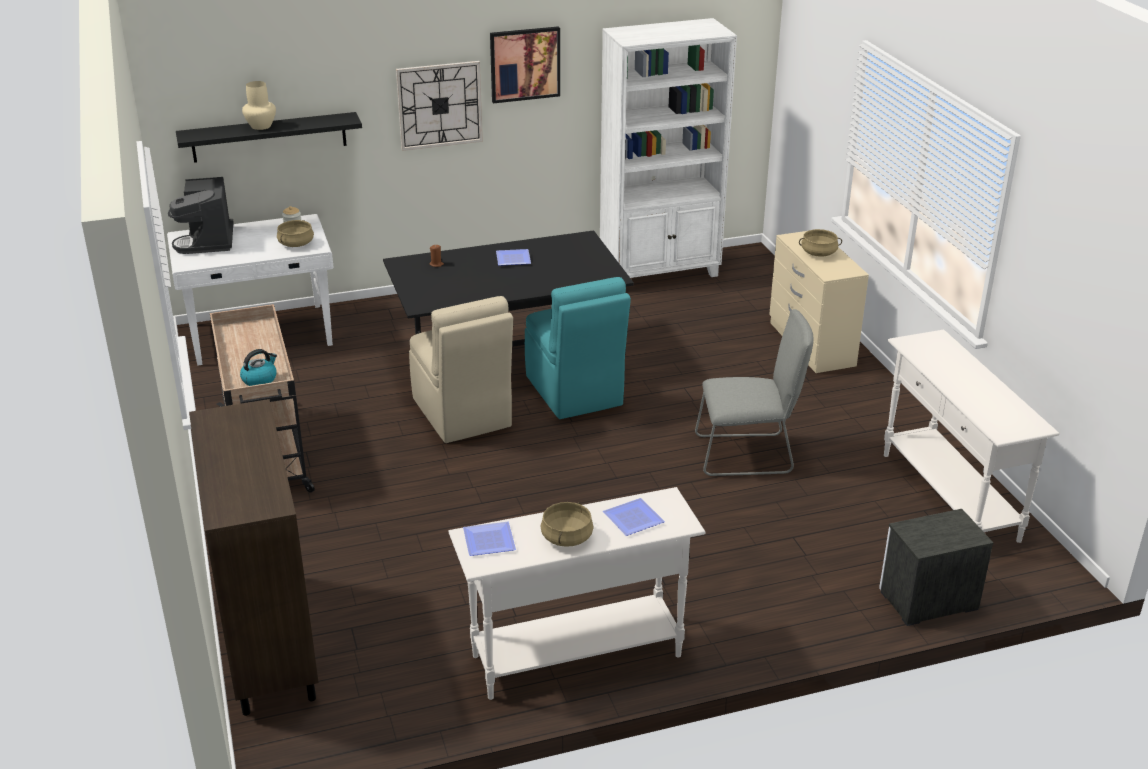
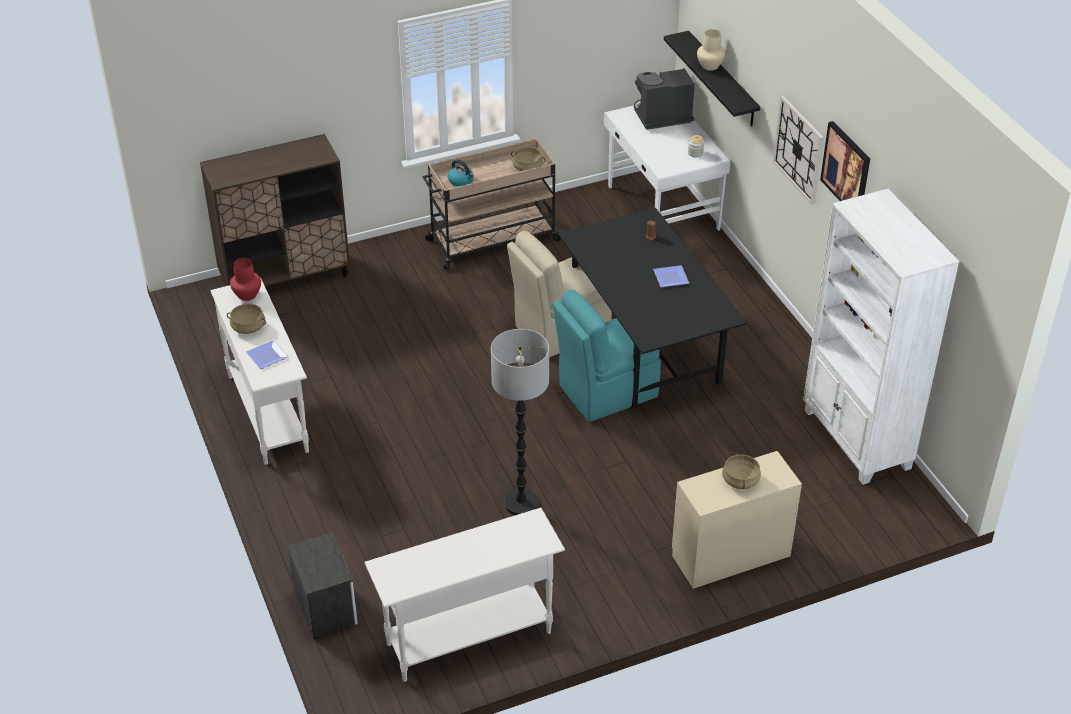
camera: 85 degrees right, 10 degrees up
beige cooking pot [277,220,314,247] -> beige cooking pot moved to [511,147,545,171]
plate [463,522,516,556] -> red vase [230,258,261,301]
grey chair [695,309,813,476] -> floor lamp [491,329,549,515]

